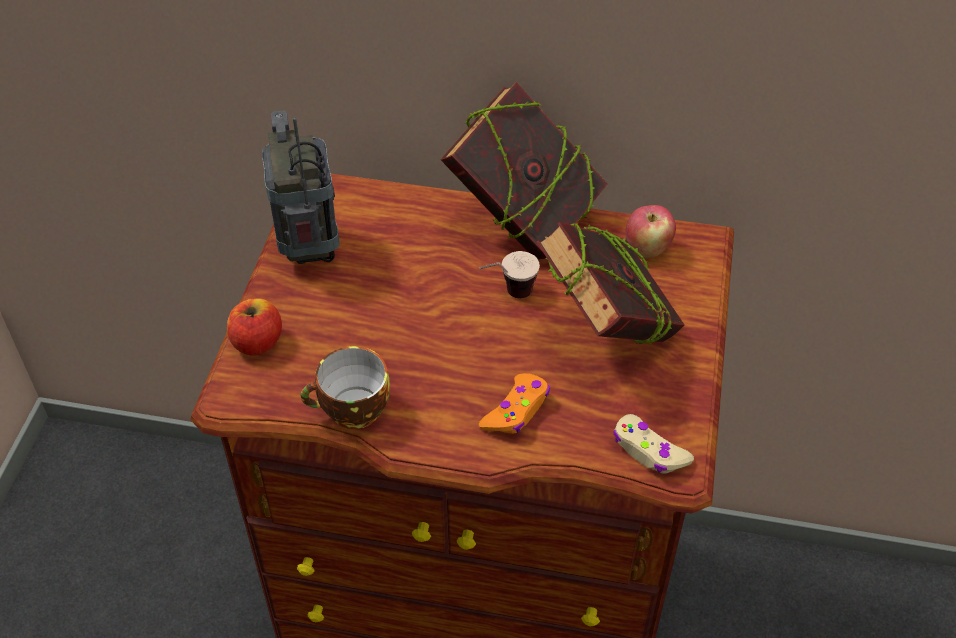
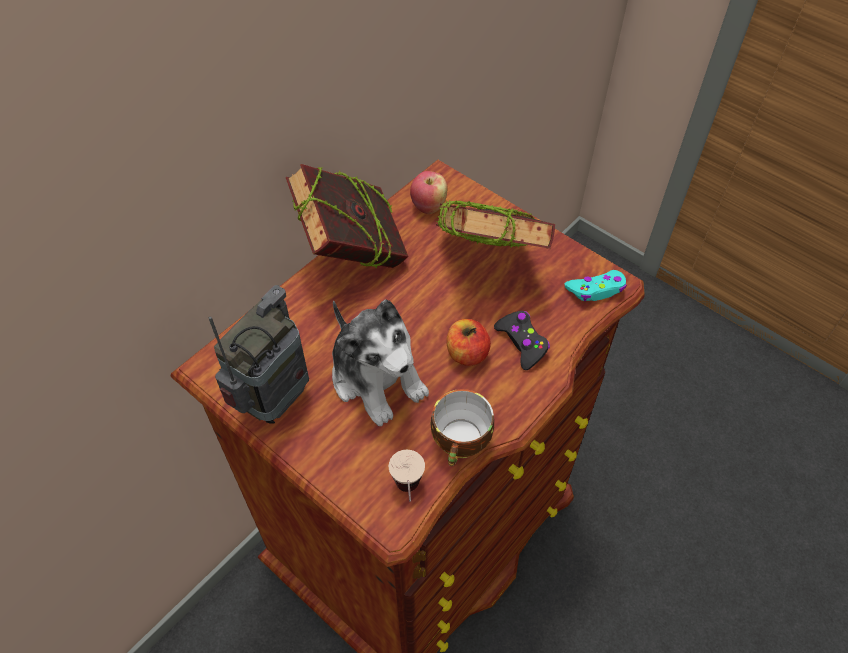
camera: 60 degrees left, 5 degrees up
apple [227,298,282,356] -> apple moved to [446,319,491,366]
radio [262,110,340,264] -> radio turned 105 degrees clockwise [209,285,309,424]
cup [479,251,540,298] -> cup moved to [389,450,425,502]
orange game controller [479,373,550,434] -> black game controller [494,311,550,370]
beige game controller [613,414,694,474] -> turquoise game controller [565,270,627,301]
none -> plush toy [332,300,429,426]

